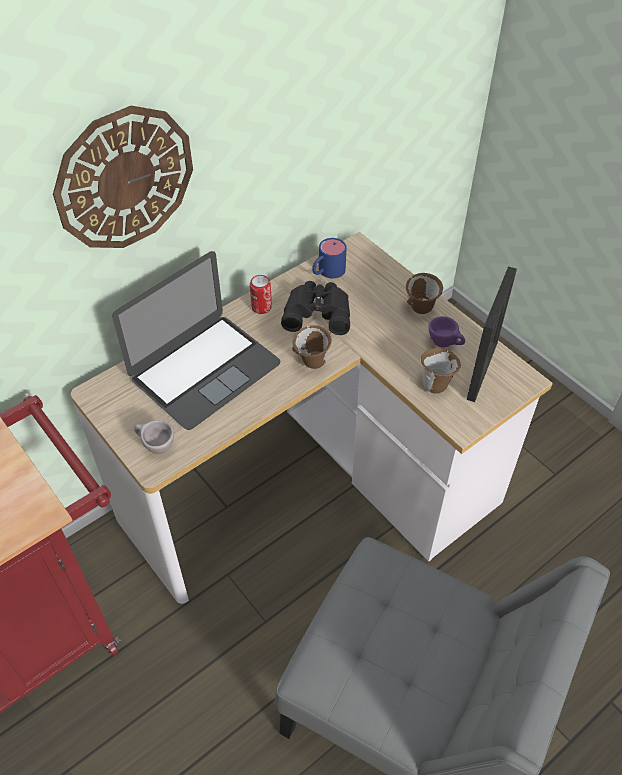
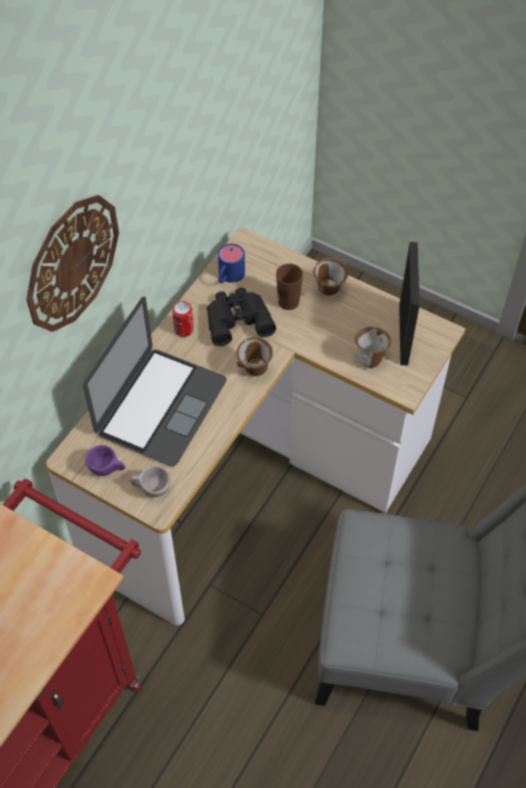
camera: 20 degrees left, 5 degrees up
purple cup [428,316,465,348] -> purple cup moved to [85,445,126,476]
none -> brown cup [276,264,303,310]

